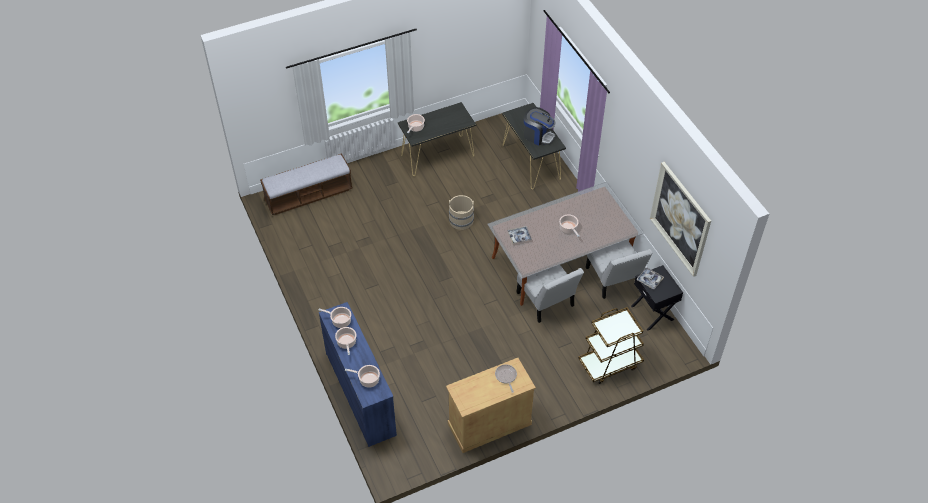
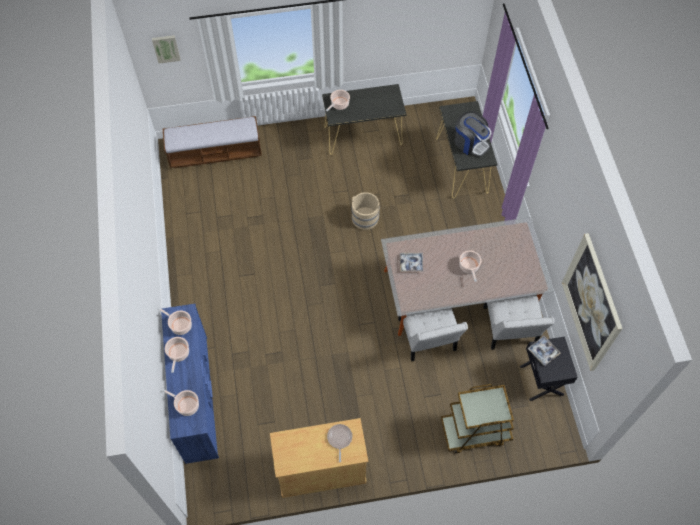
camera: 15 degrees right, 10 degrees up
none -> picture [152,35,181,64]

